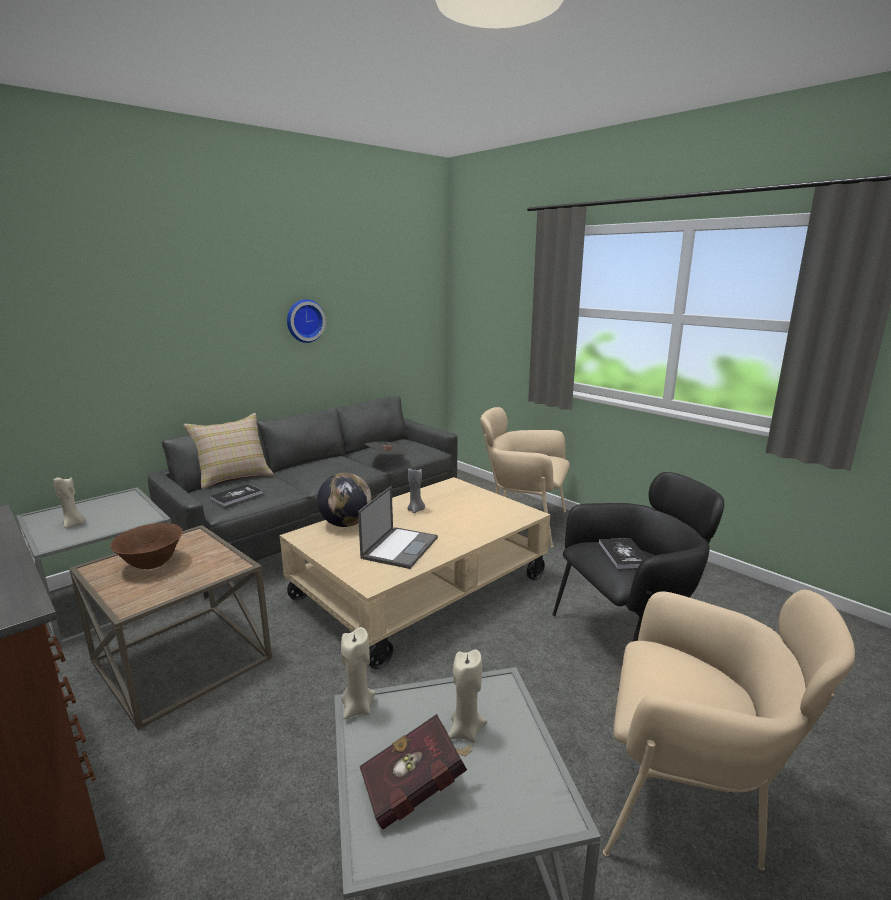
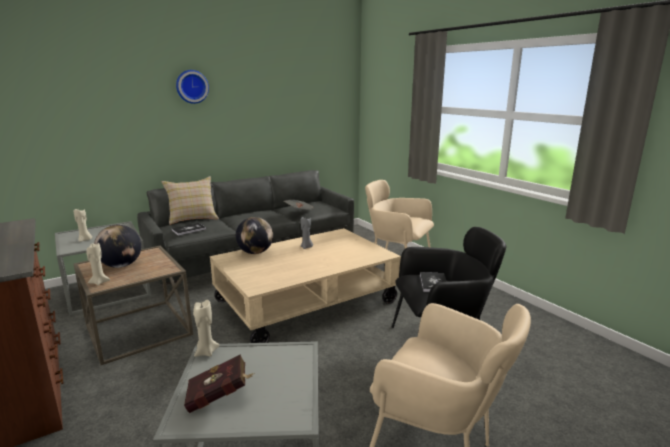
camera: 10 degrees right, 0 degrees up
brown bowl [110,523,183,569] -> globe [94,225,142,268]
wall clock [287,299,326,343] -> wall clock moved to [176,70,209,104]
laptop [358,486,438,569] -> none
beige candle [448,649,487,743] -> beige candle moved to [86,243,110,285]

